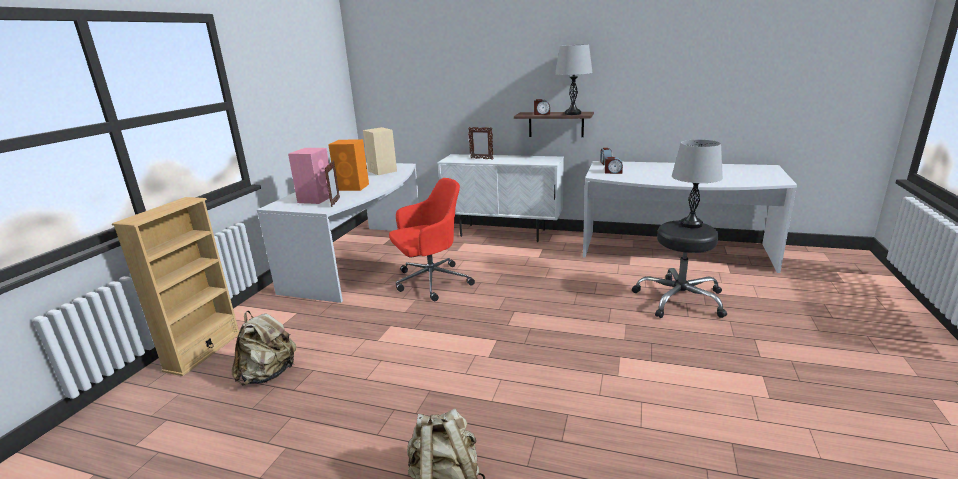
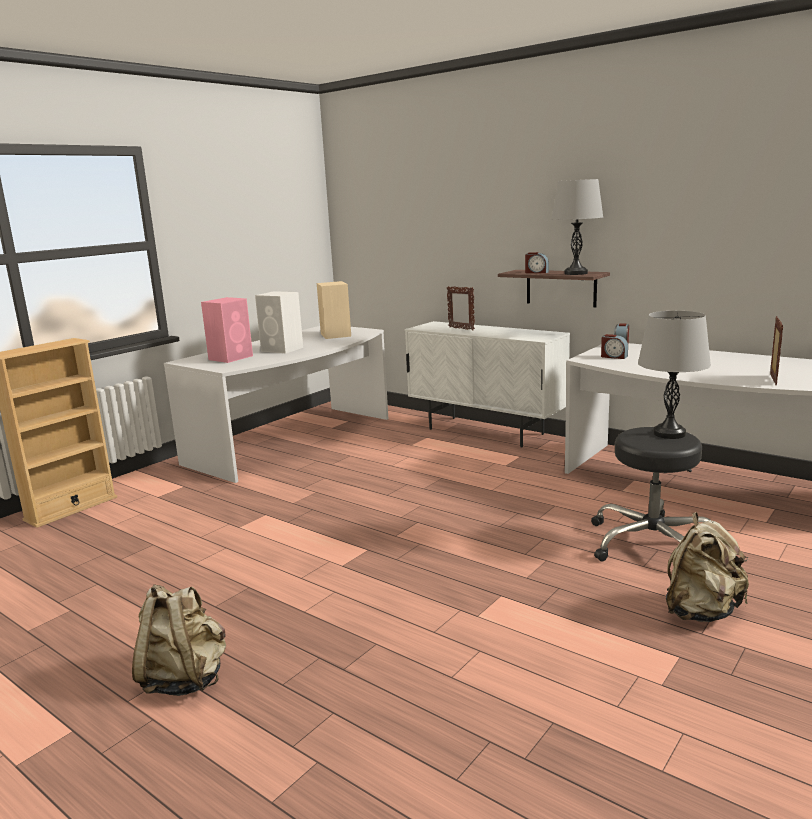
camera: 20 degrees right, 5 degrees down
beige backpack [232,311,296,386] -> beige backpack moved to [666,512,749,622]
picture frame [325,160,340,207] -> picture frame moved to [770,316,783,385]
orange speaker [328,139,369,191] -> white speaker [255,291,303,353]
red office chair [389,178,475,301] -> none

